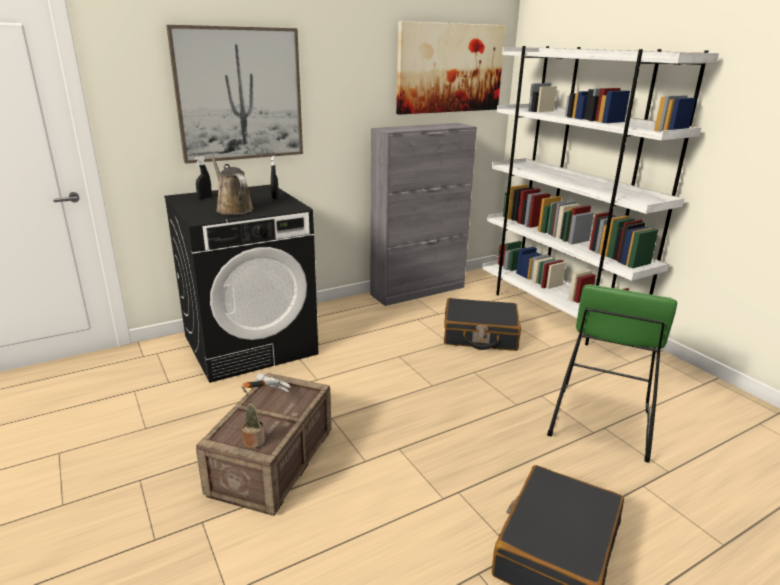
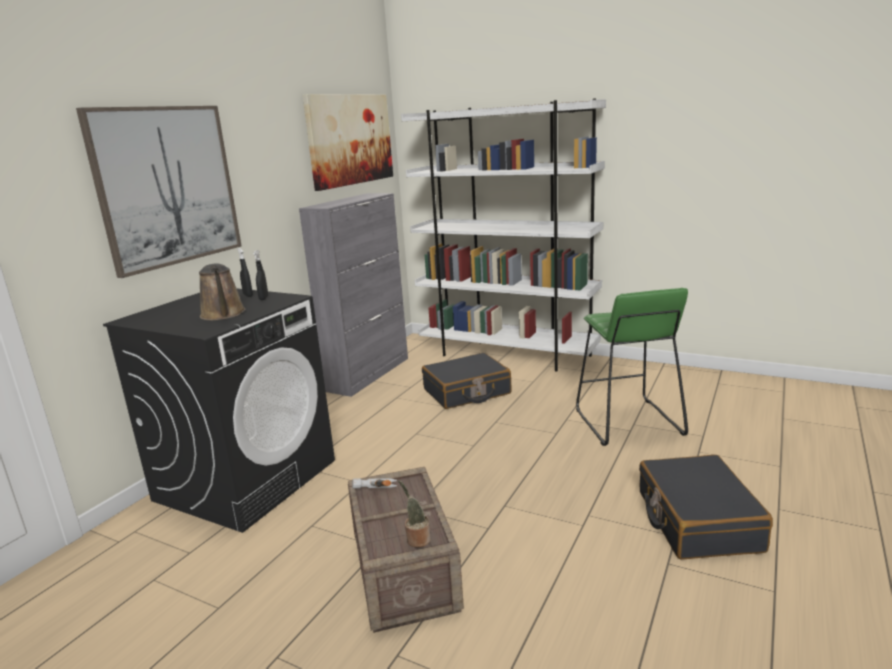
camera: 30 degrees left, 5 degrees down
black spray bottle [194,156,212,199] -> black spray bottle moved to [253,250,268,300]
brown watering can [210,154,253,215] -> brown watering can turned 135 degrees counterclockwise [199,263,246,320]

